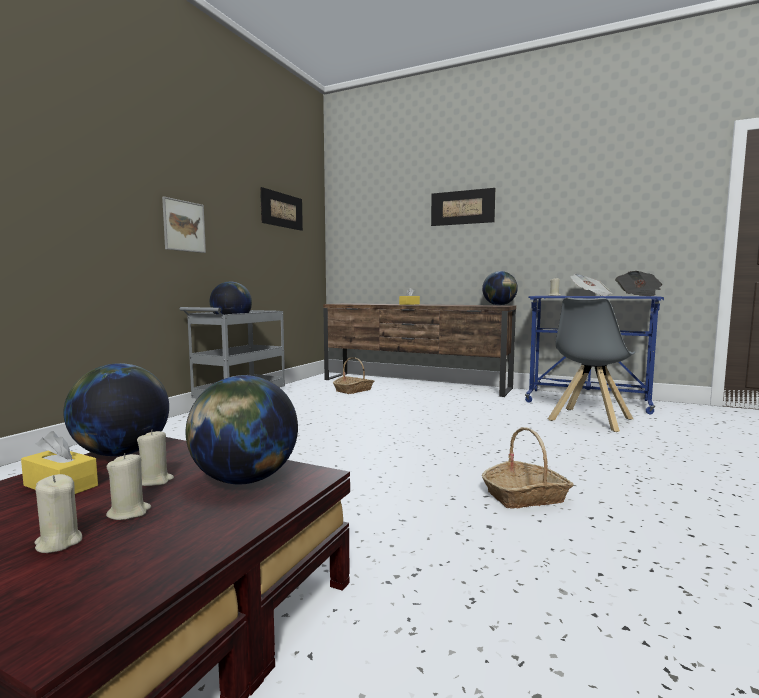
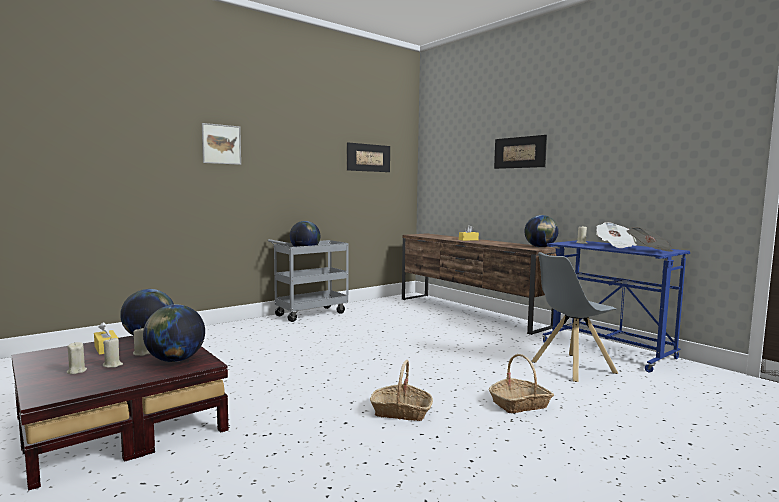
camera: 25 degrees right, 0 degrees up
picture [162,197,206,253] -> picture moved to [202,123,241,165]
basket [333,357,374,394] -> basket moved to [489,354,554,413]

